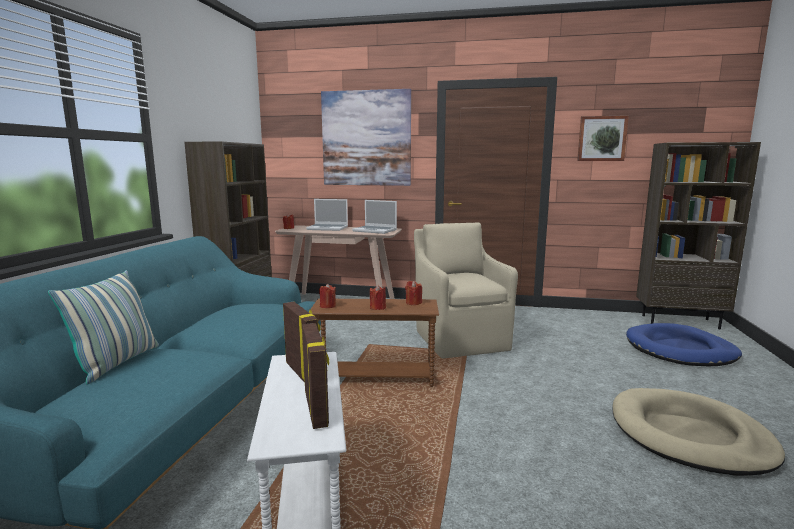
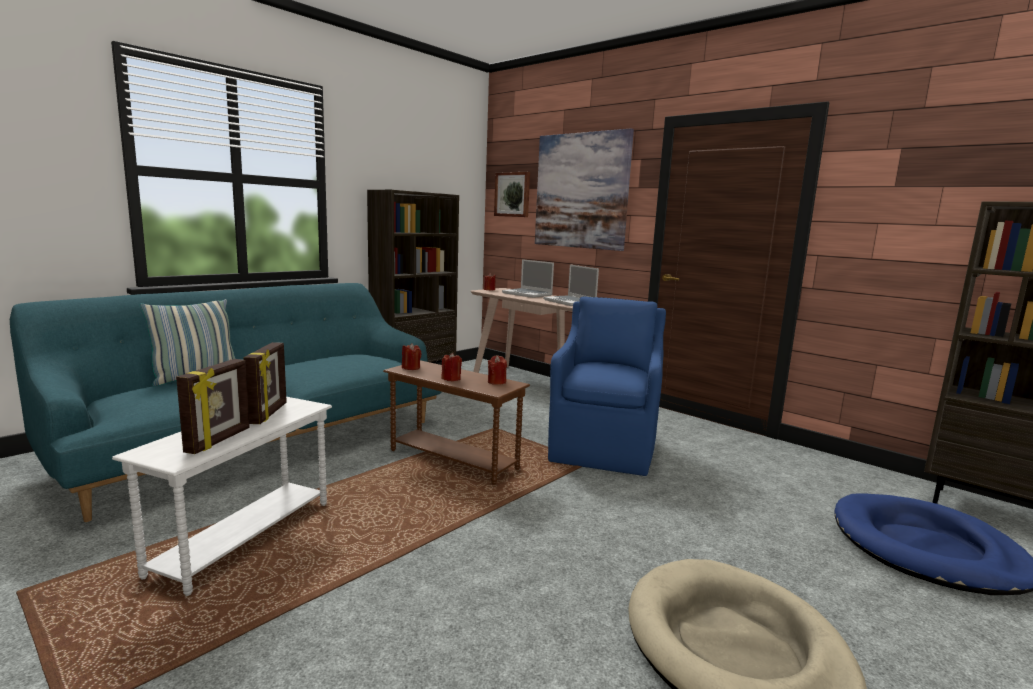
camera: 30 degrees right, 0 degrees up
beige armchair [414,222,518,359] -> blue armchair [548,296,666,476]
picture [577,115,629,161] -> picture moved to [494,172,530,217]

